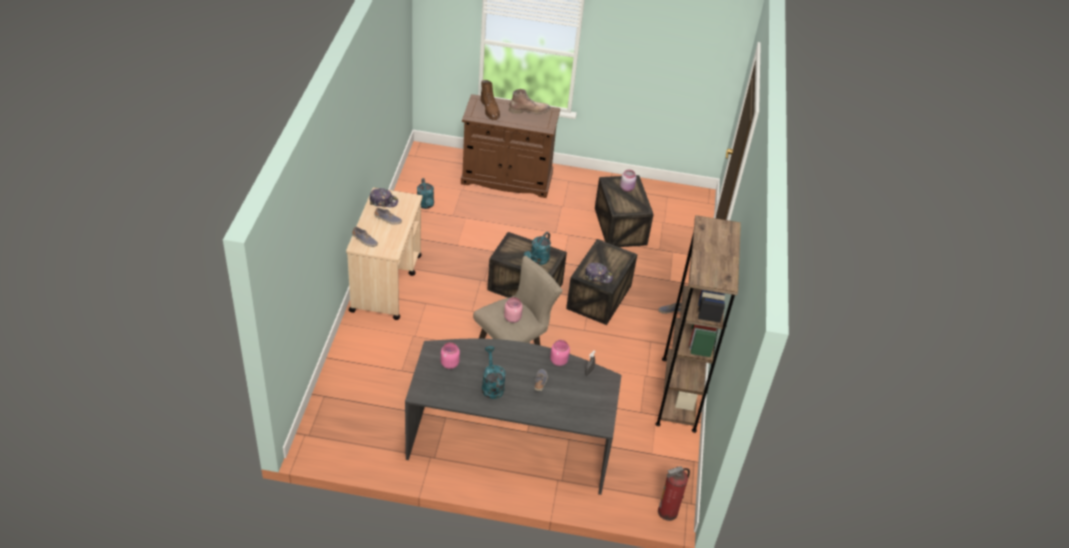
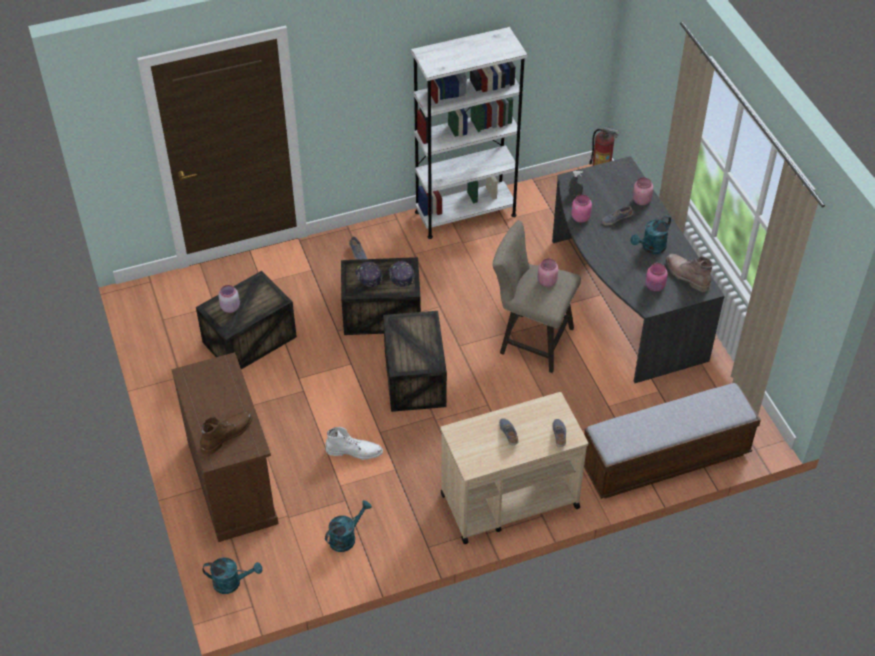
camera: 115 degrees left, 5 degrees up
cap [369,188,398,207] -> cap moved to [355,262,383,287]
brown boot [509,89,550,115] -> brown boot moved to [666,254,713,292]
turquoise watering can [524,232,551,265] -> turquoise watering can moved to [203,557,262,594]
brown bookcase [655,215,741,433] -> white bookcase [411,27,527,239]
none -> white boot [326,427,383,460]
none -> bench [584,383,761,499]
none -> pink jar [633,177,653,205]

